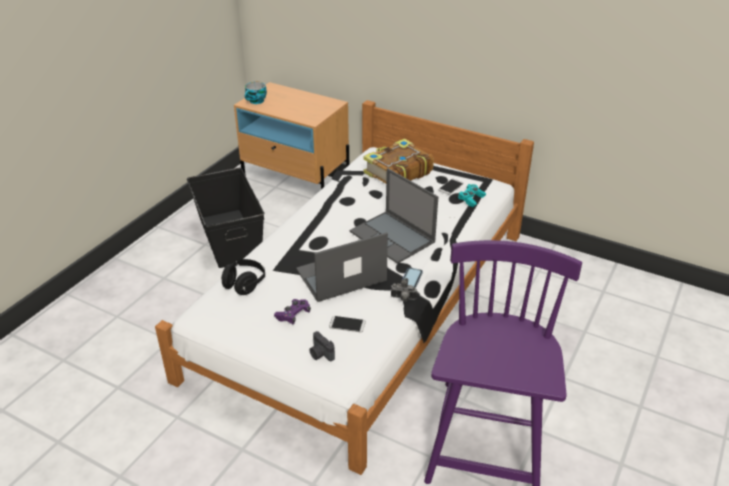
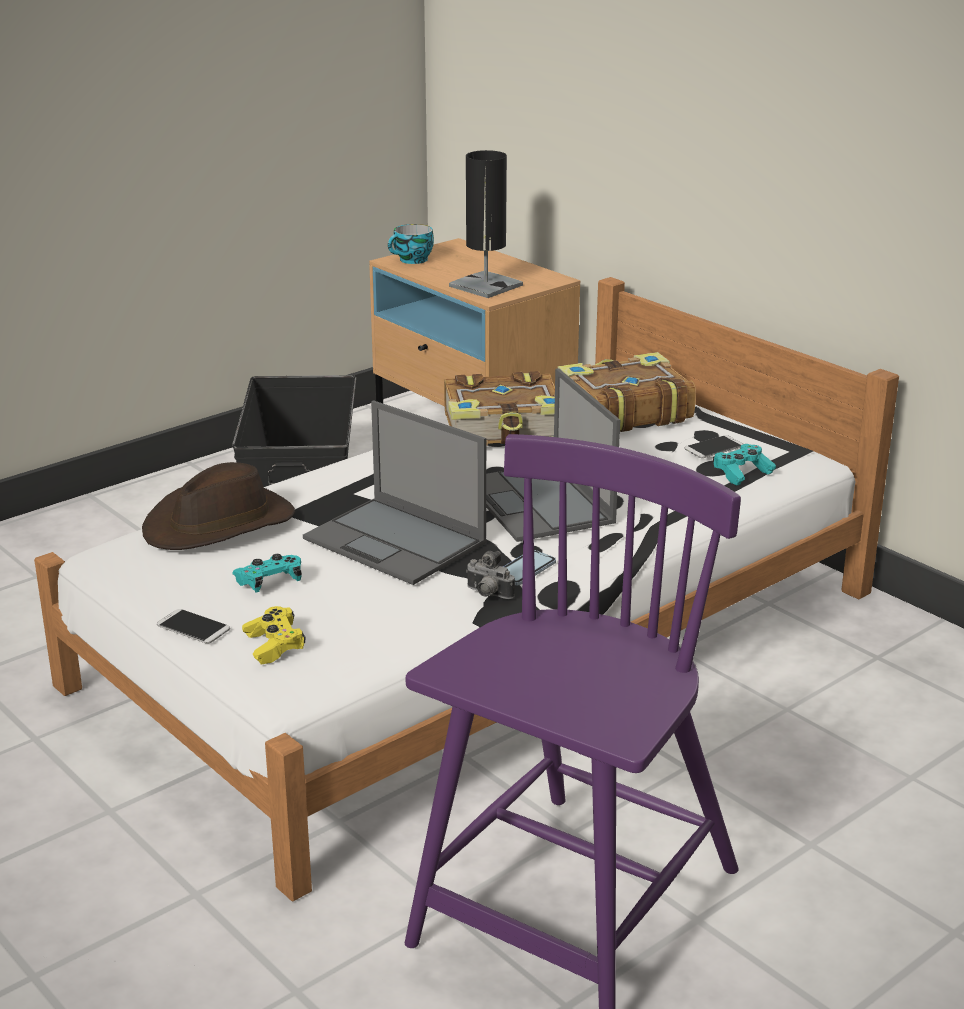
camera: 20 degrees right, 10 degrees down
black headphones [221,259,265,295] -> brown hat [142,462,295,550]
purple game controller [274,299,311,325] -> turquoise game controller [232,554,302,592]
laptop [296,232,388,302] -> laptop turned 135 degrees counterclockwise [303,401,486,585]
camera [309,331,335,361] -> yellow game controller [242,606,306,664]
phone [329,316,366,332] -> phone moved to [157,609,230,644]
none -> book [444,371,555,446]
none -> black table lamp [449,150,523,298]

